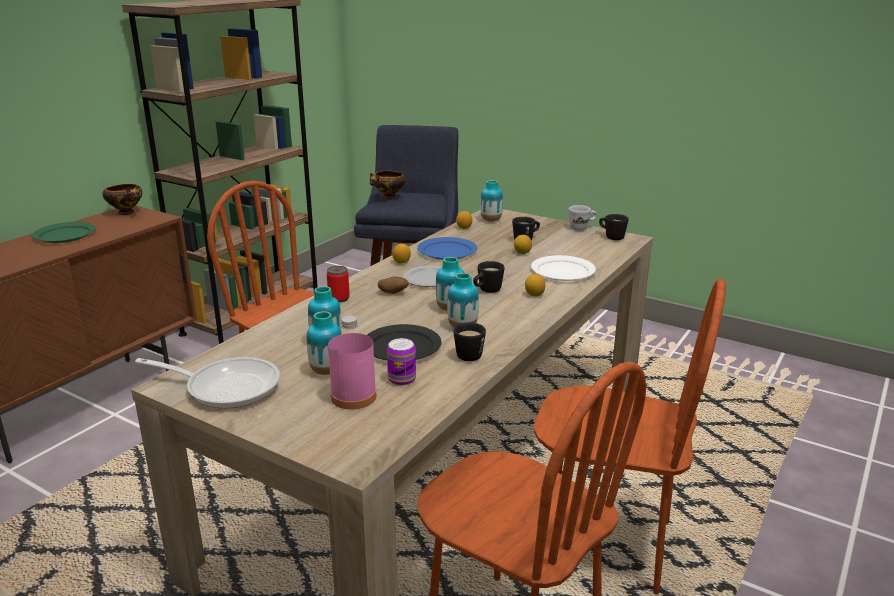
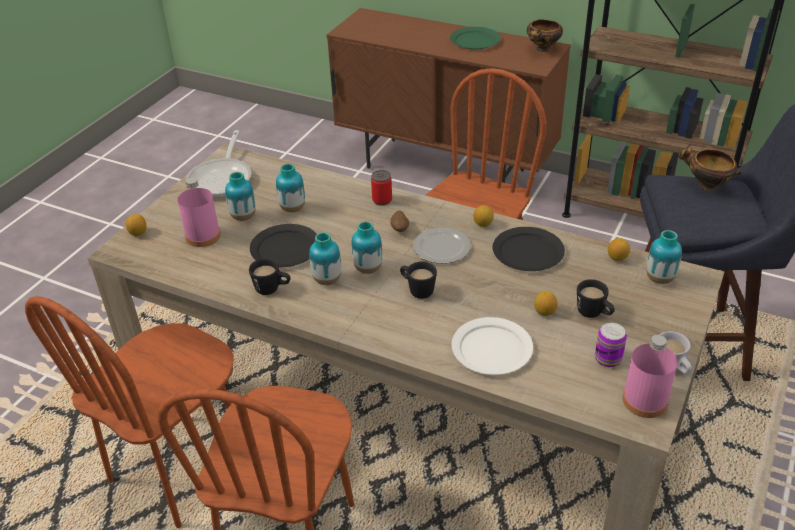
camera: 85 degrees right, 15 degrees up
can [387,338,416,386] -> can moved to [595,323,627,367]
blue plate [417,237,477,260] -> black plate [493,227,565,271]
lemon [525,274,545,296] -> lemon moved to [125,214,147,236]
black mug [599,214,629,240] -> pink bottle [623,335,678,418]

